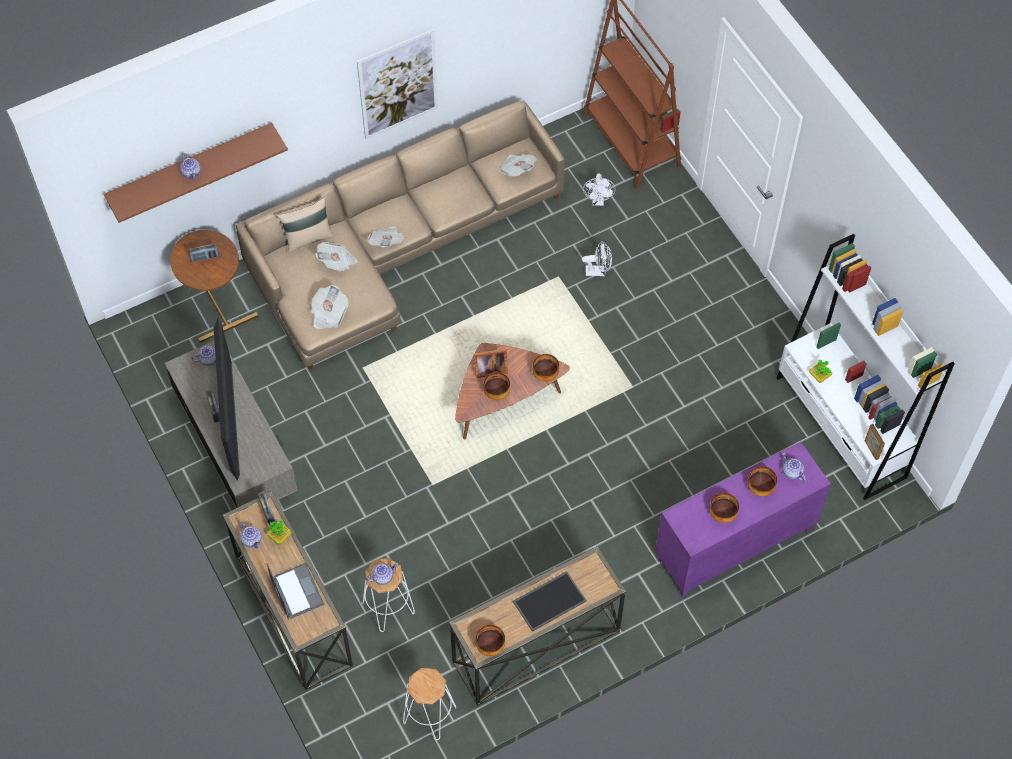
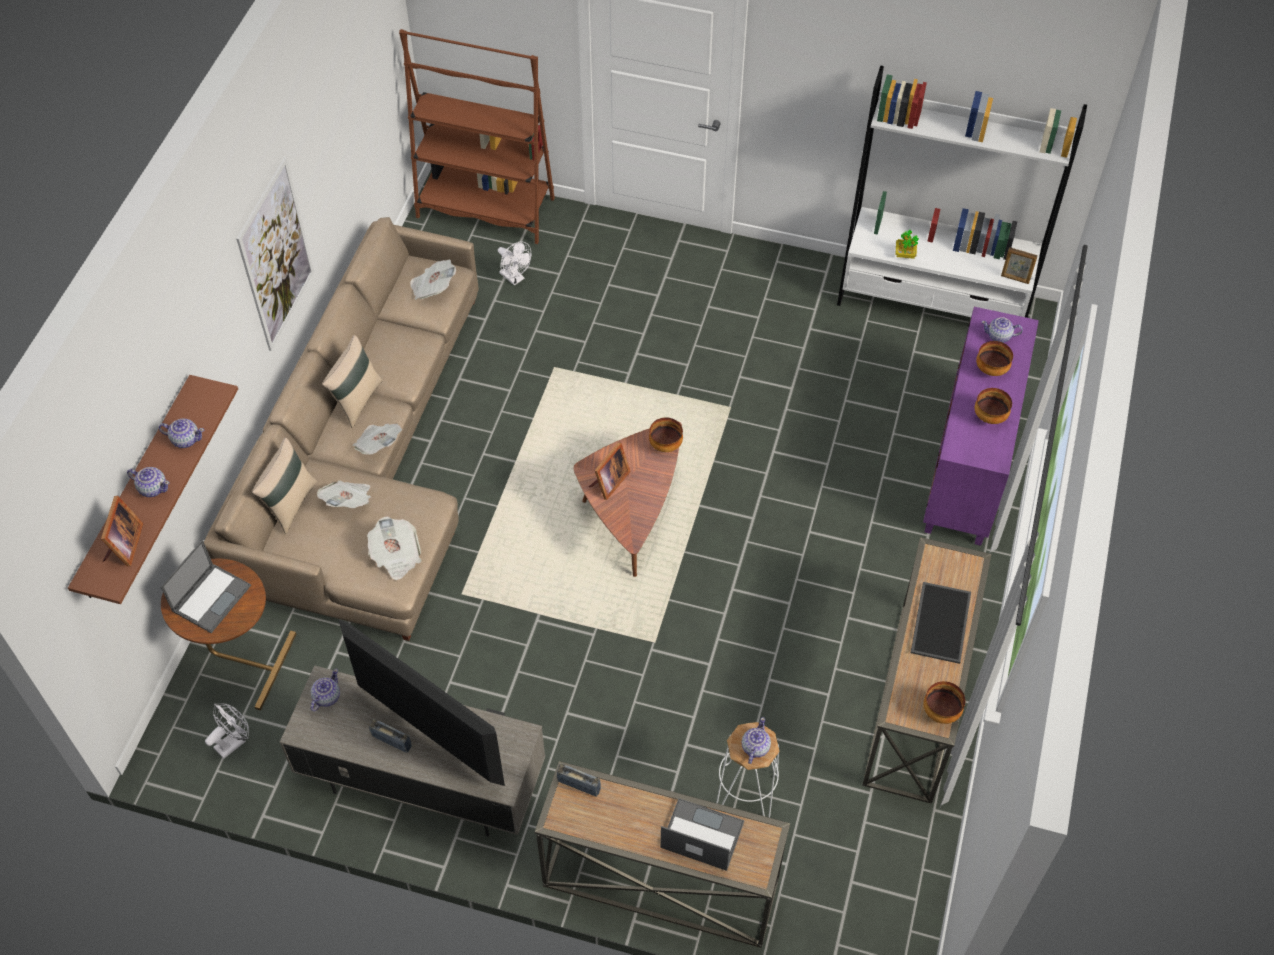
camera: 45 degrees left, 5 degrees down
radio [189,244,219,262] -> laptop [161,540,251,633]
teapot [240,522,262,548] -> teapot moved to [159,419,204,448]
potted plant [267,520,292,545] -> none
white stool [403,668,456,740] -> none
bowl [484,372,510,400] -> none
white fan [582,241,612,276] -> white fan moved to [205,704,249,759]
none -> picture frame [101,496,143,567]
none -> beige pillow [322,335,383,428]

